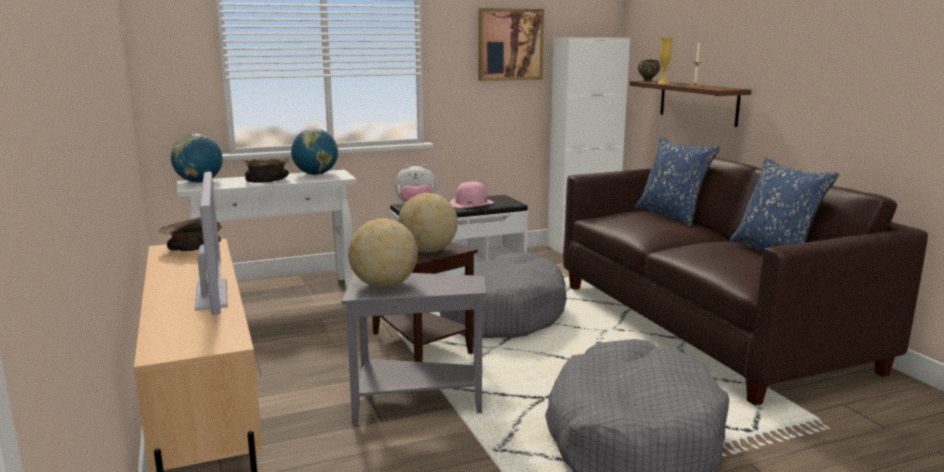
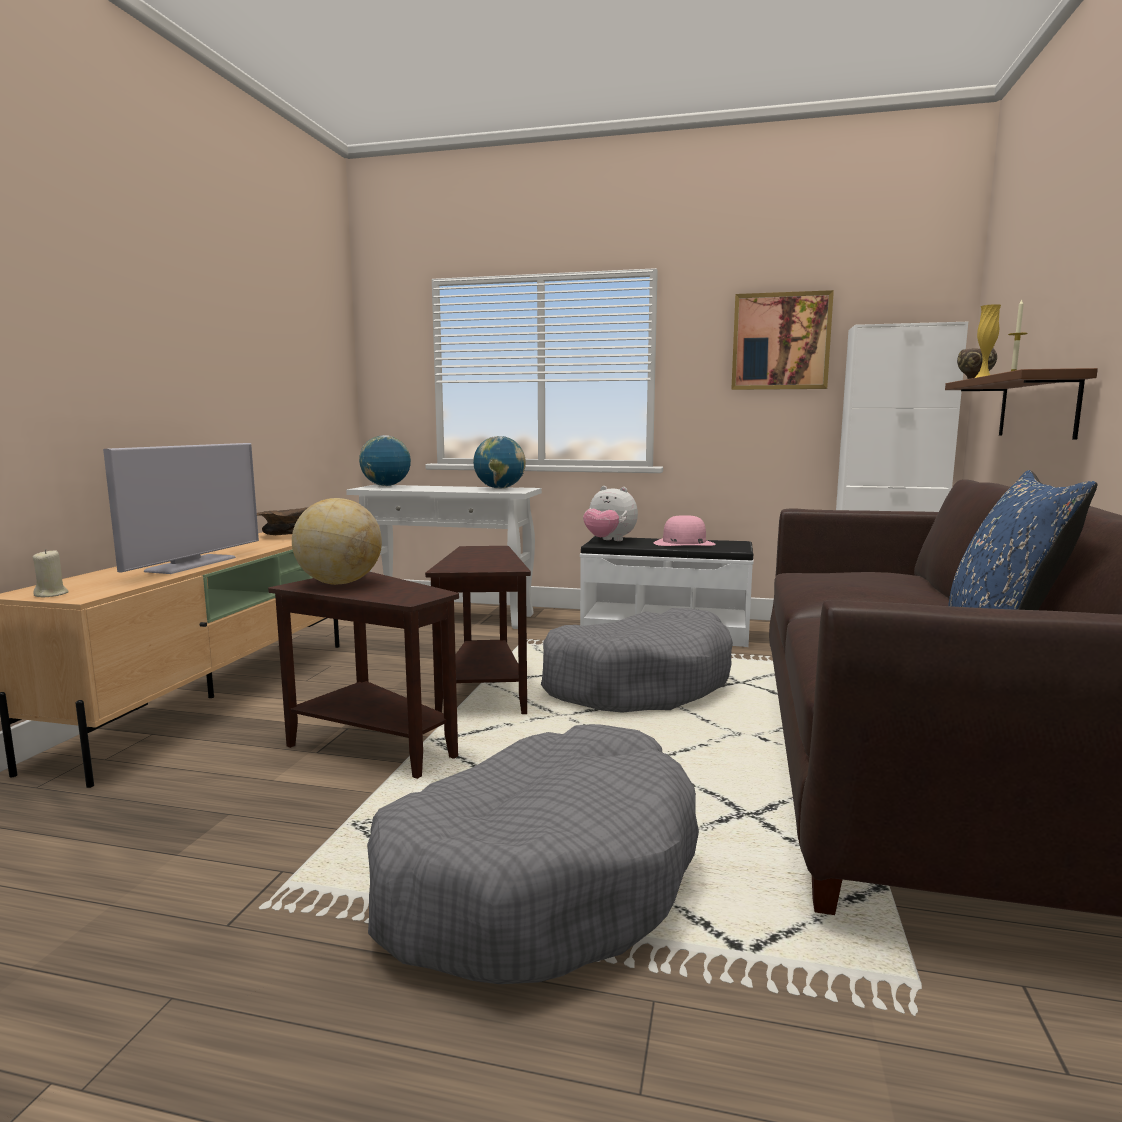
camera: 35 degrees right, 5 degrees down
brown bowl [242,158,290,183] -> none
grey side table [342,273,486,425] -> brown side table [268,571,459,779]
globe [398,193,458,253] -> none
blue pillow [635,137,720,227] -> none
none -> beige candle [33,549,69,597]

